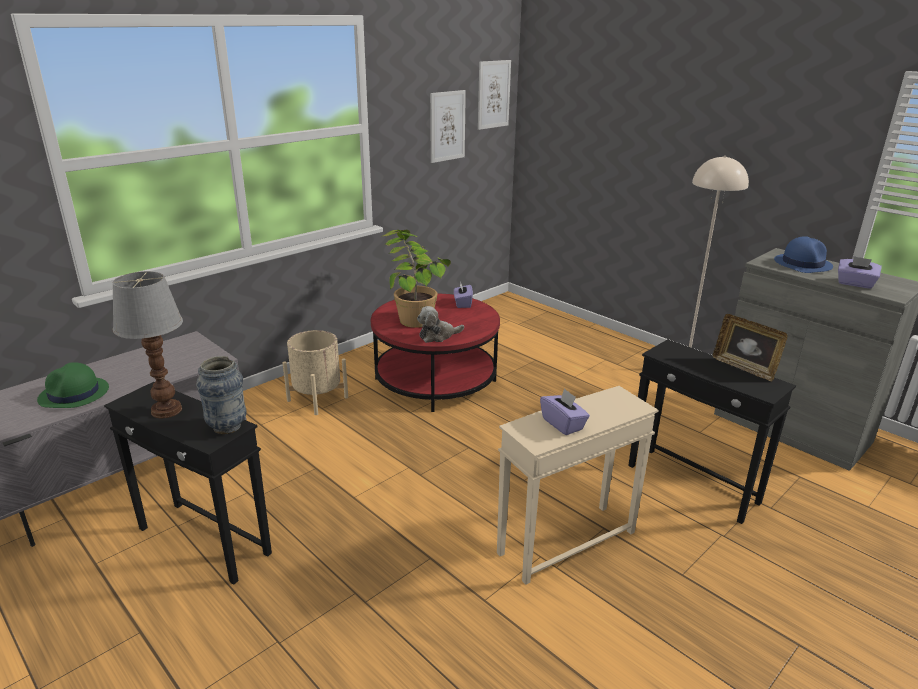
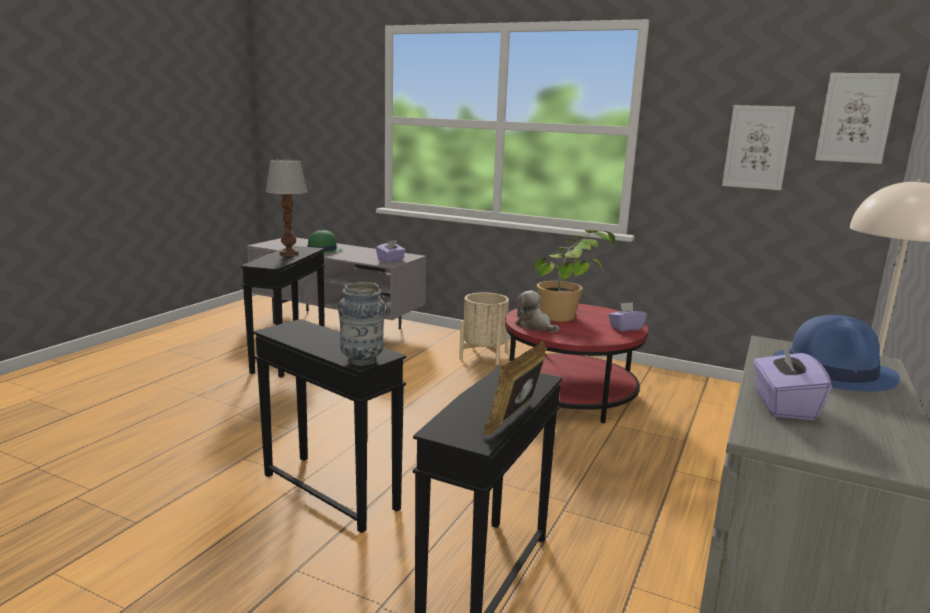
camera: 70 degrees right, 10 degrees down
vase [196,356,247,434] -> vase moved to [338,282,385,366]
beige side table [497,386,659,585] -> black side table [253,319,406,533]
purple tissue box [540,388,590,435] -> purple tissue box moved to [376,240,406,263]

